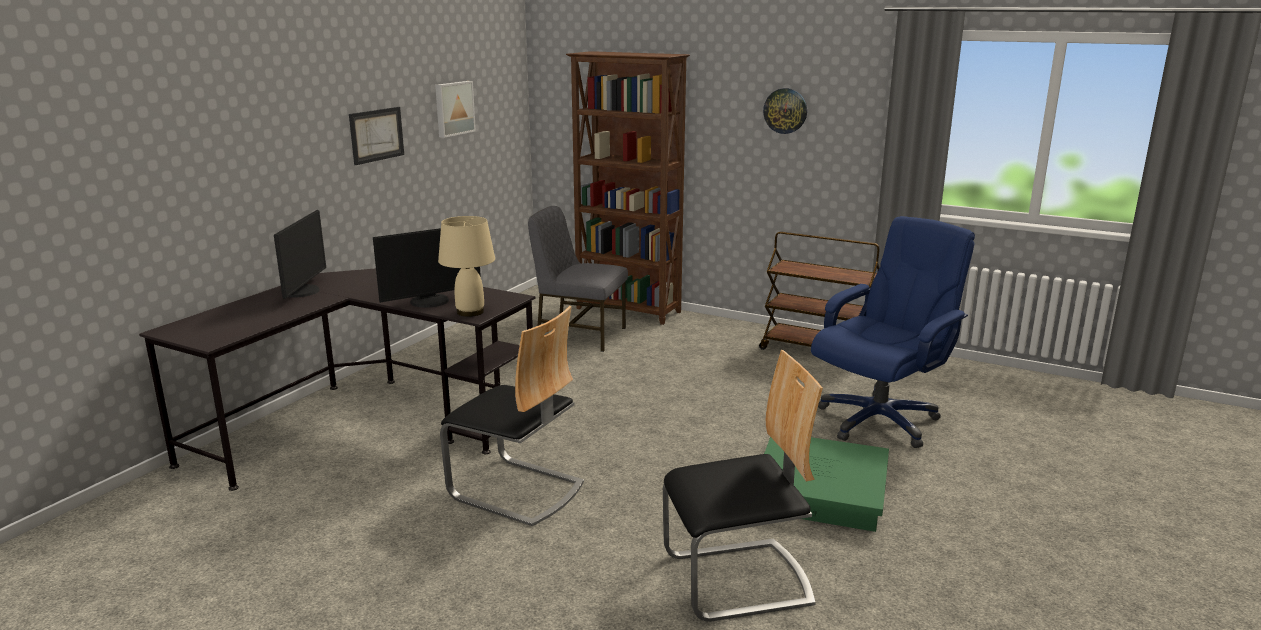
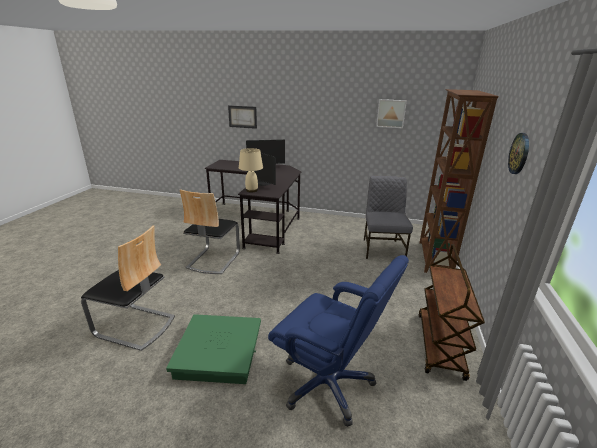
camera: 75 degrees right, 5 degrees up
picture [349,107,404,165] -> picture moved to [228,105,257,129]
chair [663,350,823,622] -> chair turned 45 degrees counterclockwise [81,225,175,351]

